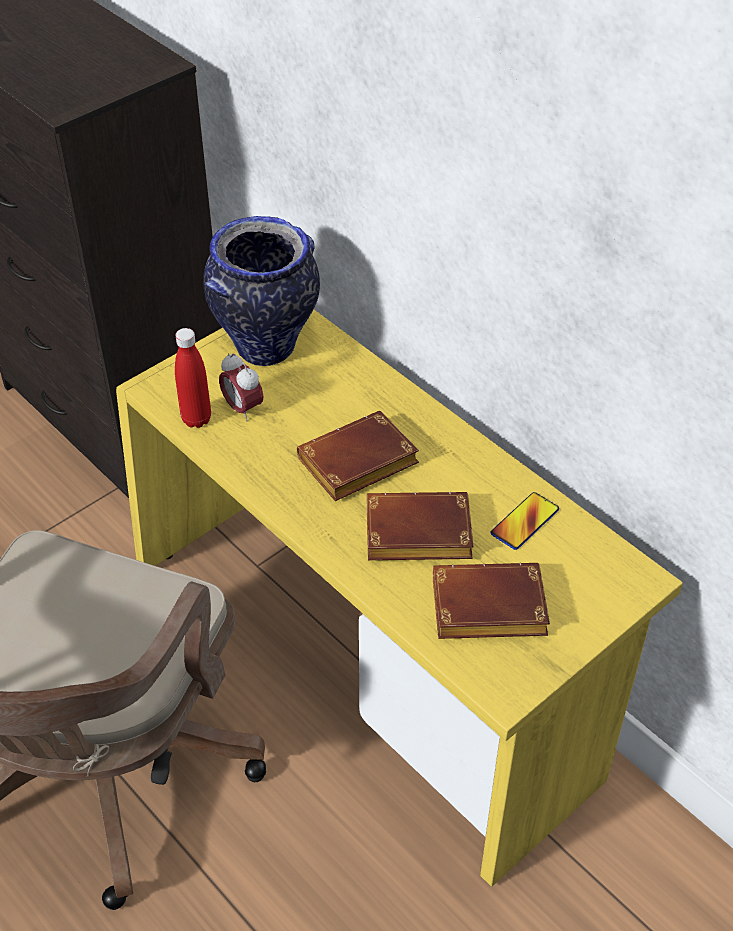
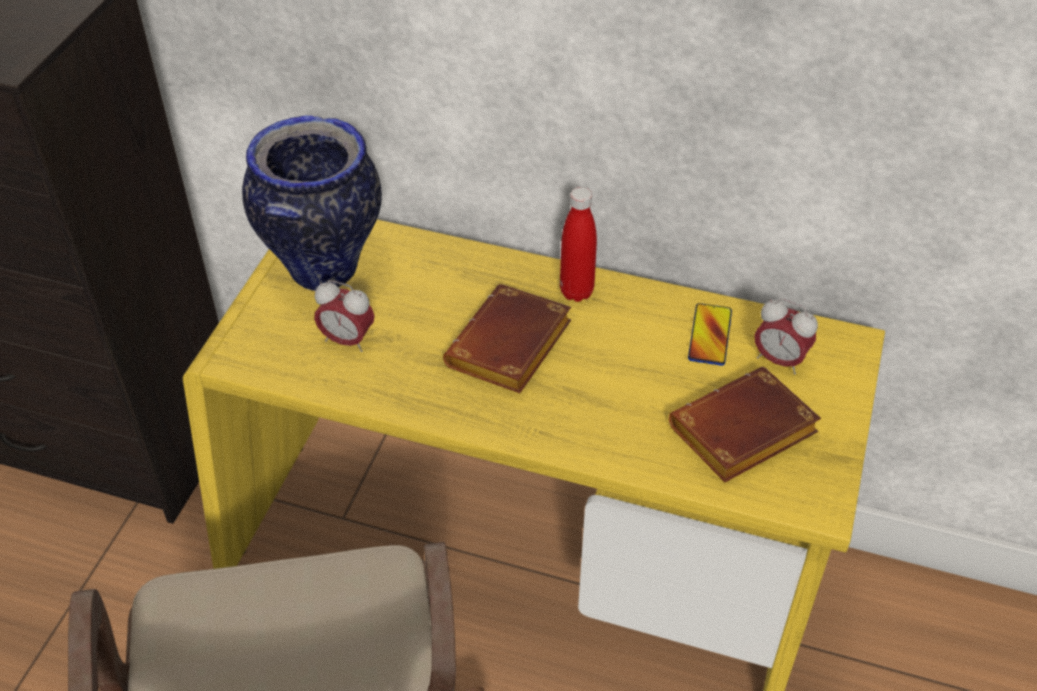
camera: 30 degrees left, 0 degrees up
red bottle [175,328,211,428] -> red bottle moved to [560,187,597,302]
brown book [367,492,473,560] -> none
none -> alarm clock [754,299,818,374]

